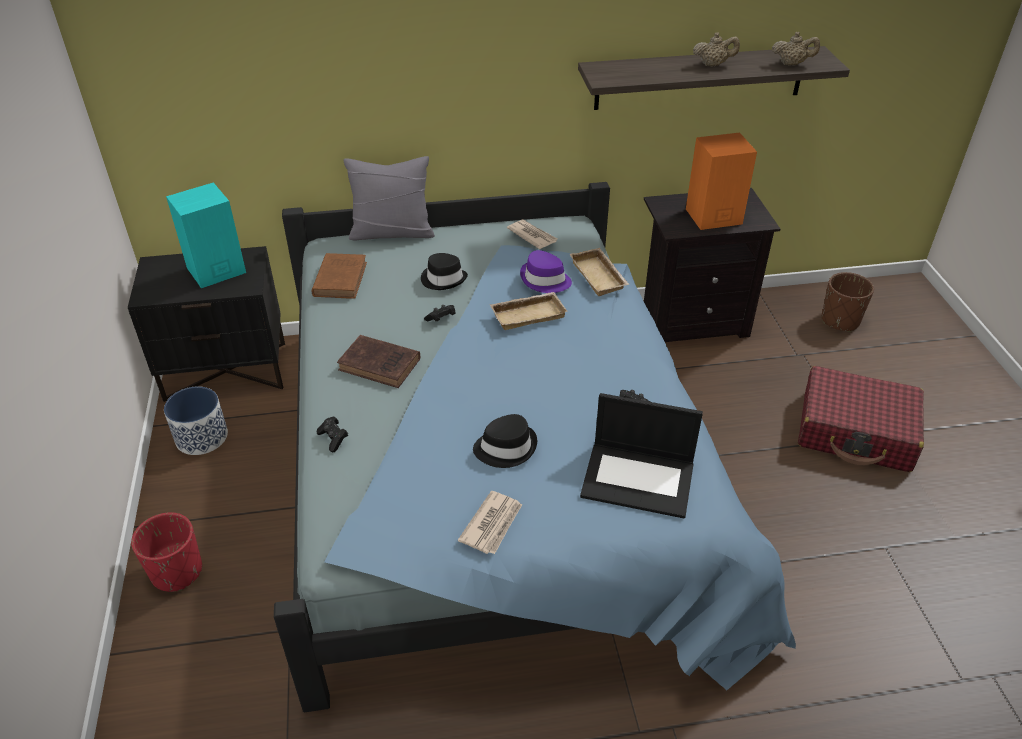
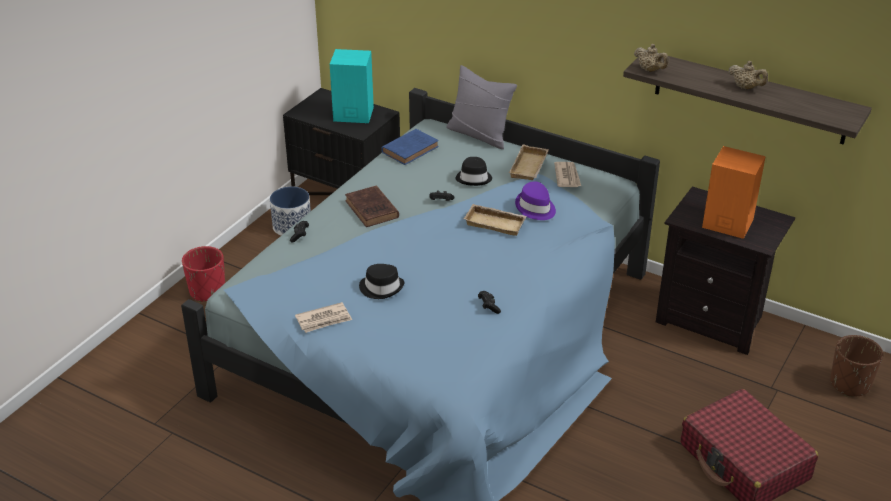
camera: 40 degrees right, 5 degrees down
brown book [311,253,367,299] -> blue book [381,129,439,165]
beige tray [570,248,629,296] -> beige tray moved to [509,144,549,180]
laptop [580,393,703,519] -> none
beige teapot [772,32,820,66] -> beige teapot moved to [634,44,669,72]

